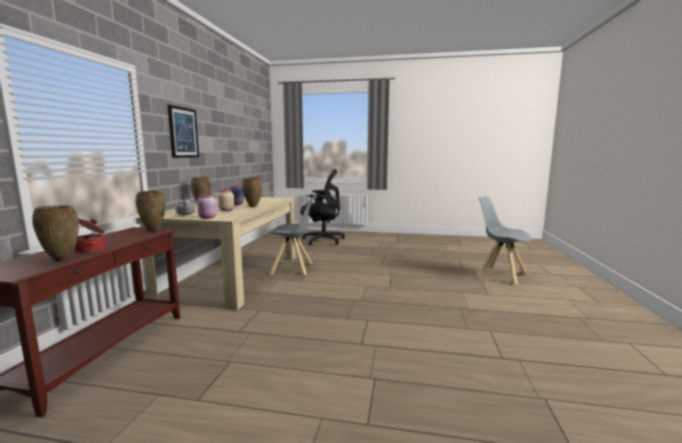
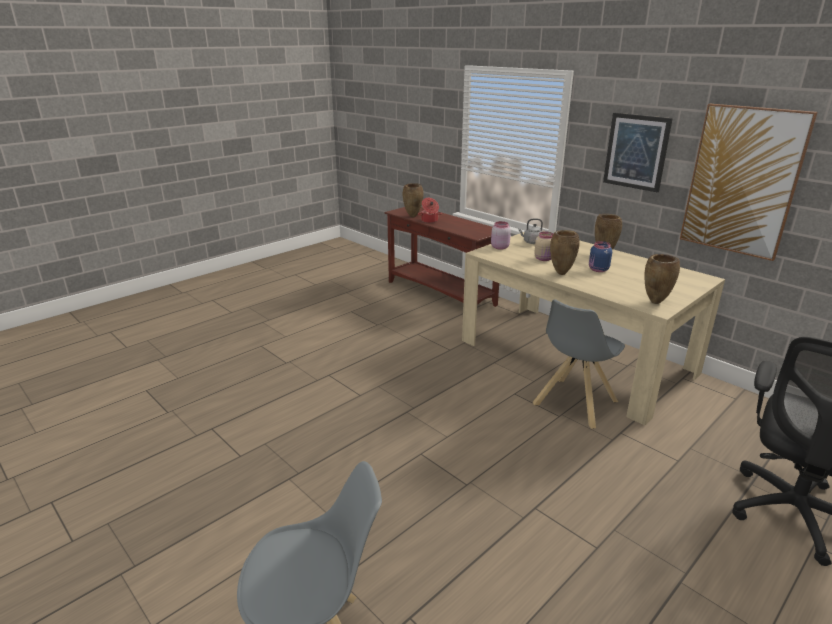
camera: 125 degrees right, 15 degrees up
brown vase [136,191,165,232] -> brown vase moved to [644,254,680,304]
none -> picture [680,104,818,261]

